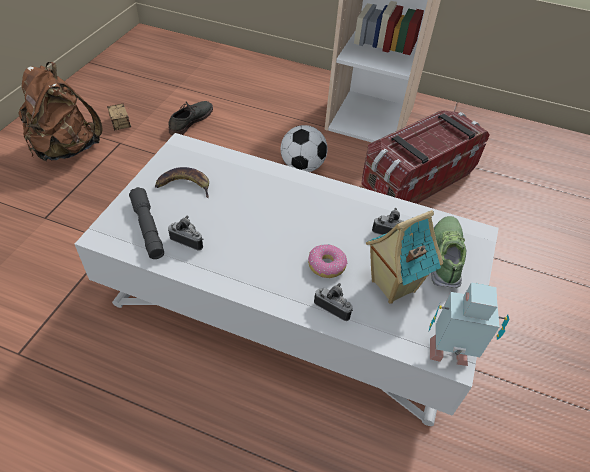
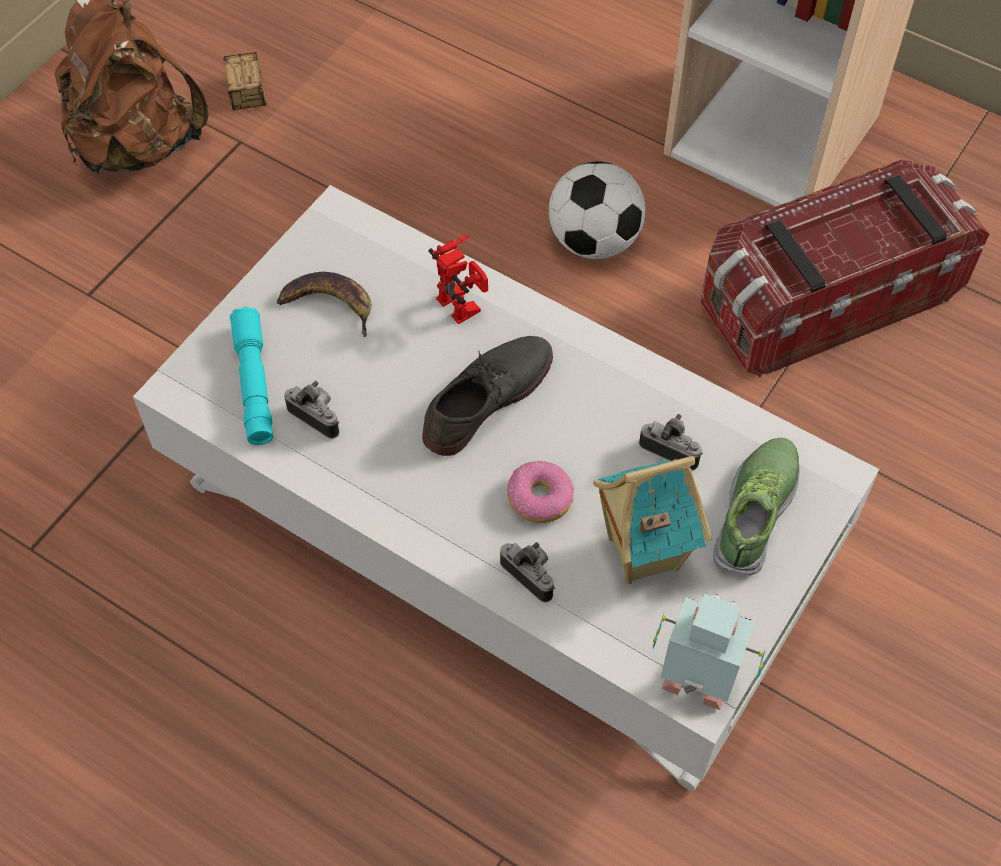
camera: 15 degrees right, 10 degrees up
grey flashlight [129,187,164,259] -> turquoise flashlight [230,307,273,445]
grey shoe [169,101,213,135] -> grey shoe moved to [422,336,553,456]
none -> toy robot [428,235,488,324]

